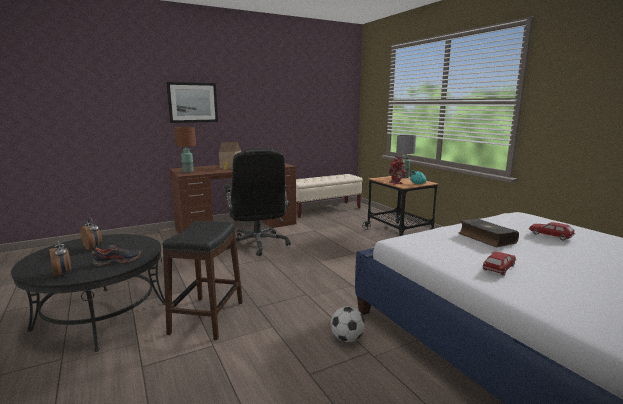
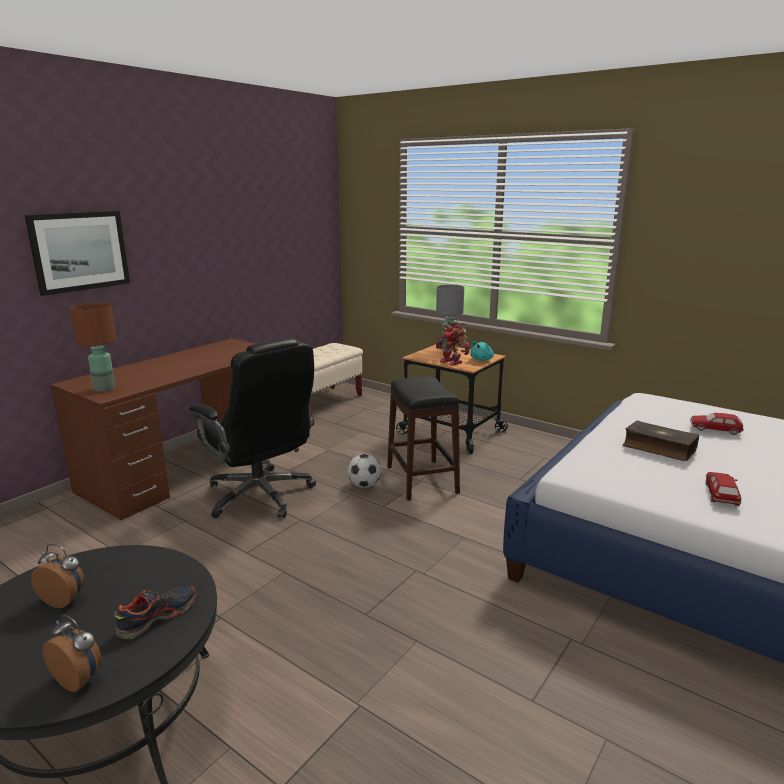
camera: 25 degrees left, 5 degrees up
black stool [163,221,243,340] -> black stool moved to [387,377,460,501]
toy house [219,142,241,170] -> none
football [331,306,365,342] -> football moved to [347,454,381,488]

